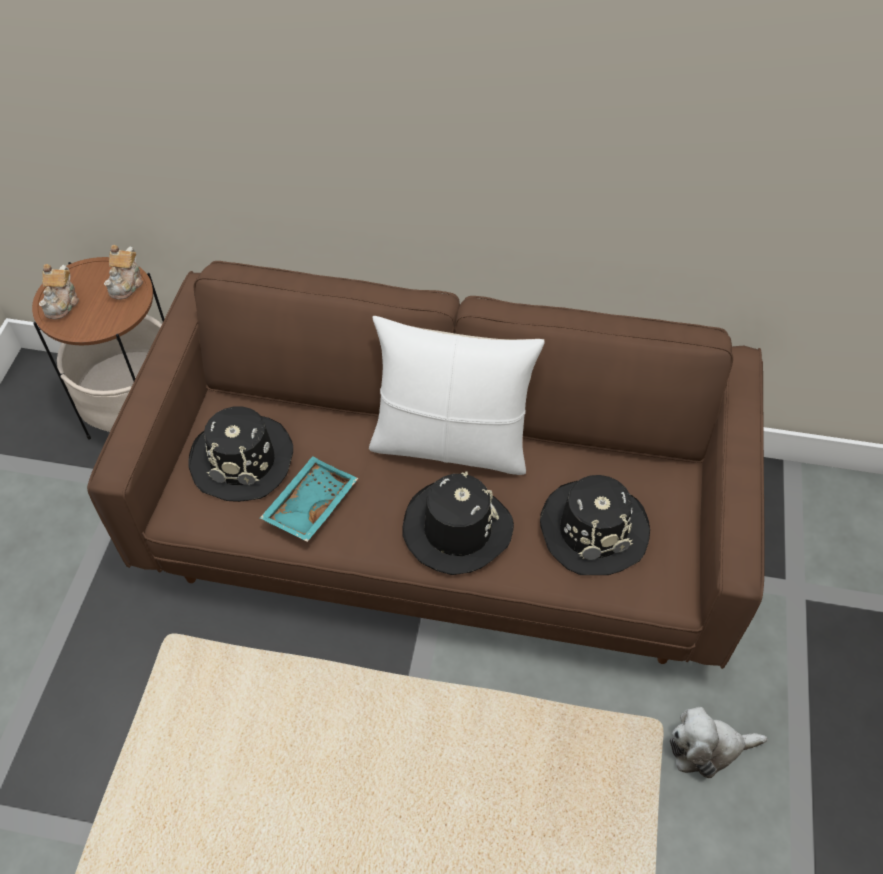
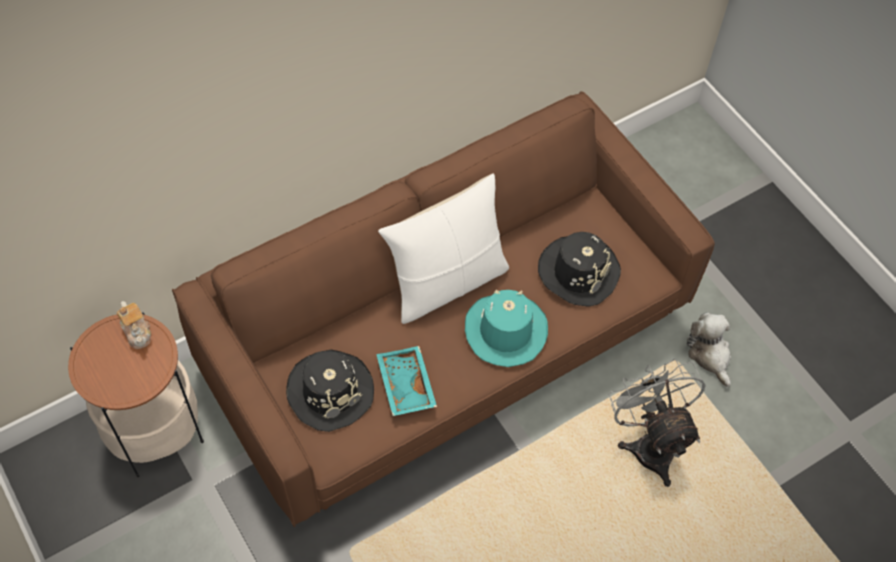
camera: 45 degrees left, 5 degrees up
teapot [39,264,79,320] -> none
black hat [403,471,514,575] -> turquoise hat [465,289,548,367]
plush toy [670,707,767,778] -> plush toy turned 120 degrees clockwise [687,313,731,387]
none -> grey fan [609,359,706,487]

